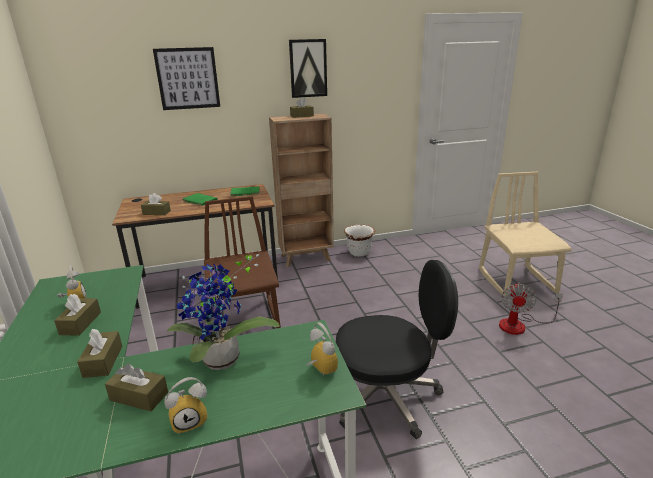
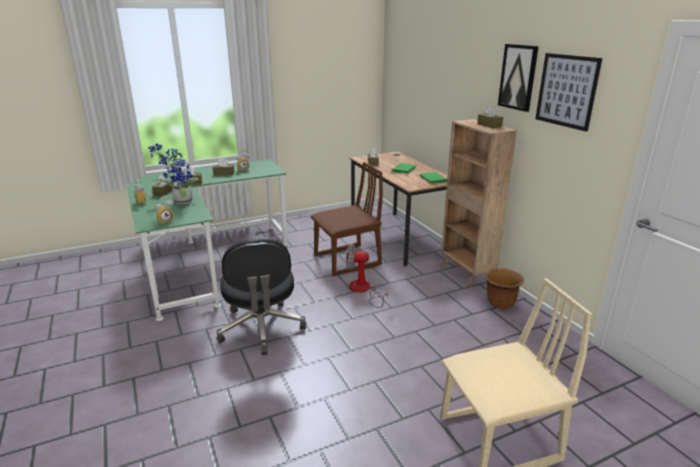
camera: 80 degrees right, 0 degrees up
picture [153,47,220,110] -> picture moved to [535,53,602,132]
white planter [344,225,375,257] -> brown planter [485,268,524,309]
fan [499,283,563,335] -> fan moved to [346,244,388,308]

